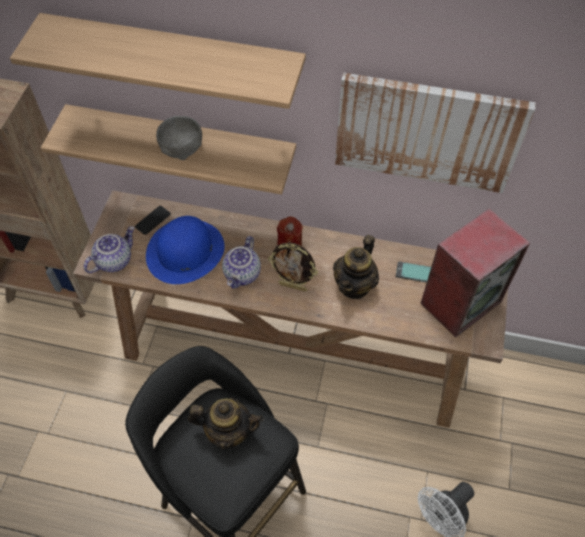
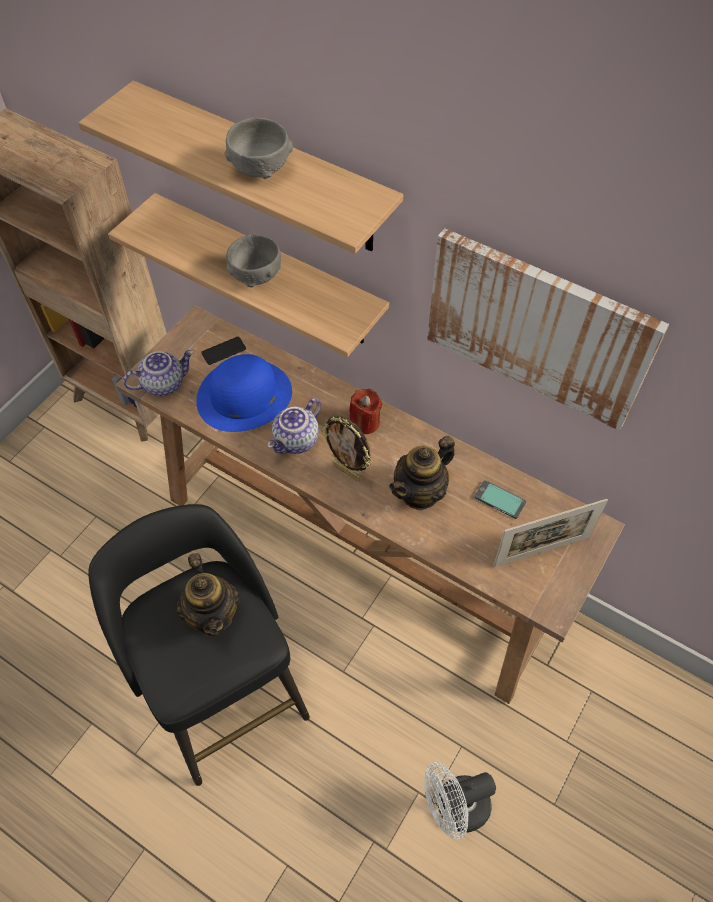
camera: 20 degrees right, 0 degrees up
teapot [188,398,264,449] -> teapot turned 45 degrees clockwise [177,553,239,636]
speaker [421,208,530,338] -> picture frame [494,499,608,567]
none -> grey bowl [224,118,293,179]

